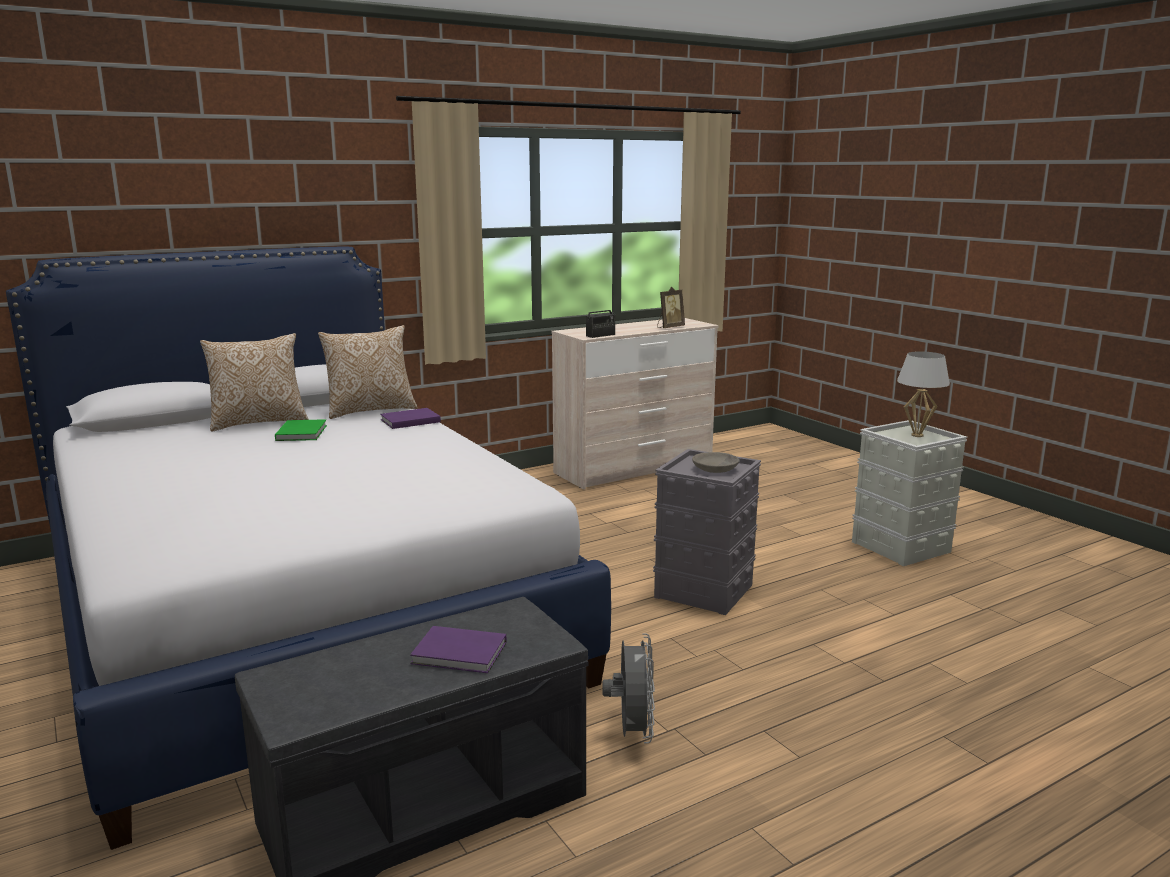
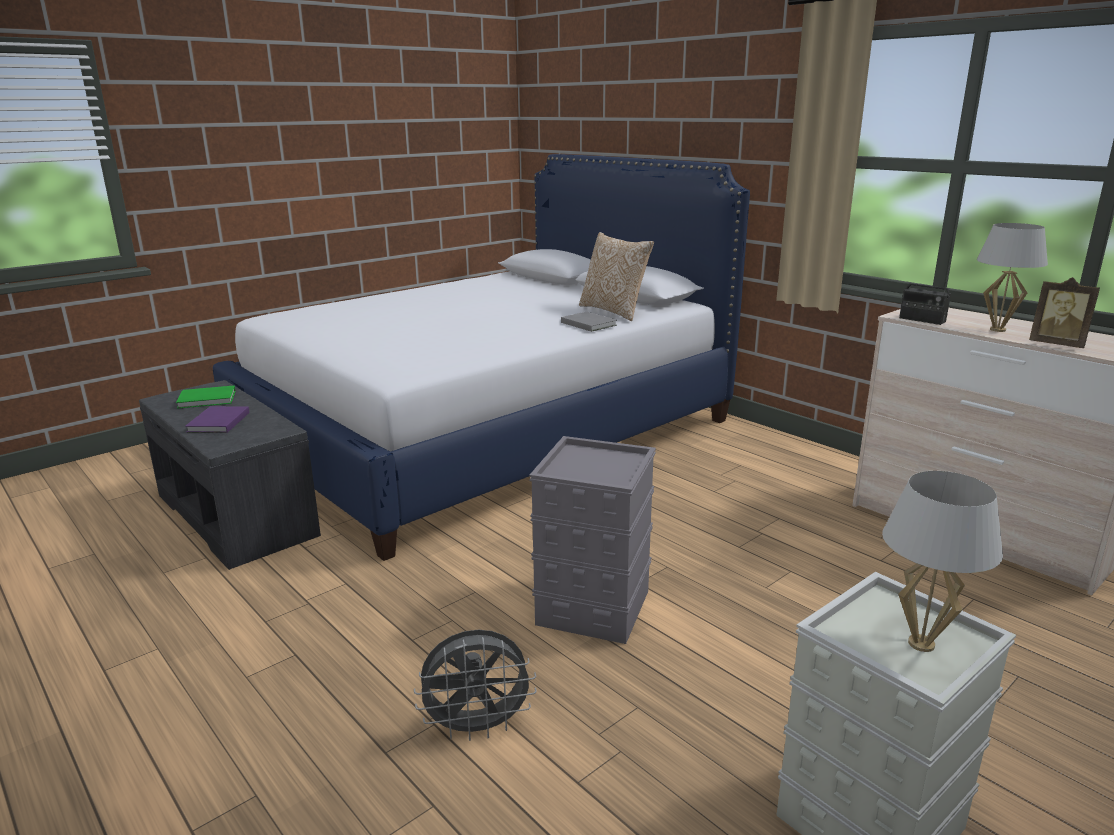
camera: 80 degrees right, 5 degrees up
pillow [200,333,309,431] -> none
green book [275,419,327,441] -> green book moved to [176,385,236,409]
purple book [380,408,441,429] -> grey book [561,311,617,332]
grey fan [602,633,655,743] -> grey fan moved to [414,630,537,741]
grey bowl [692,452,740,473] -> none
none -> white table lamp [977,223,1048,332]

